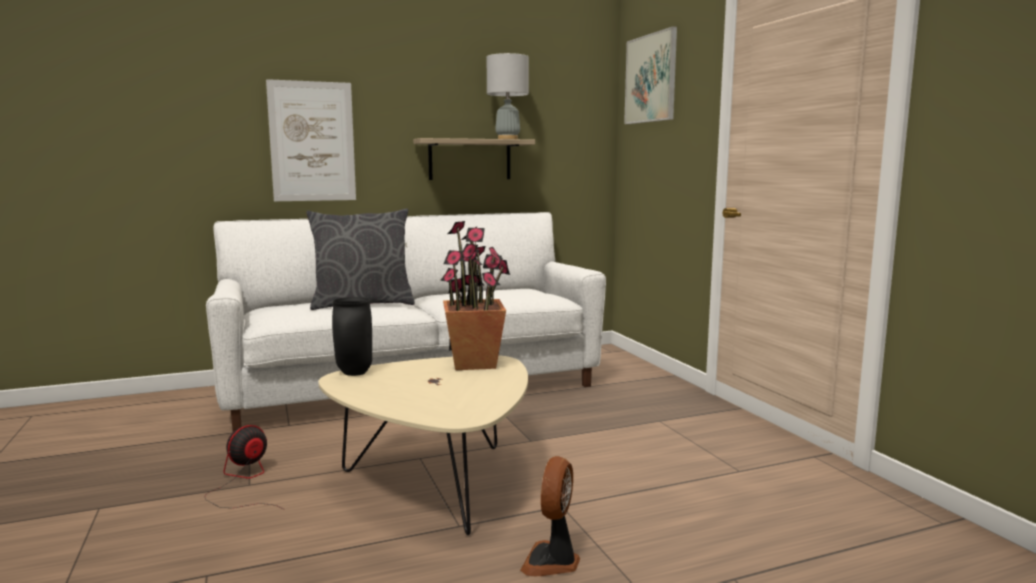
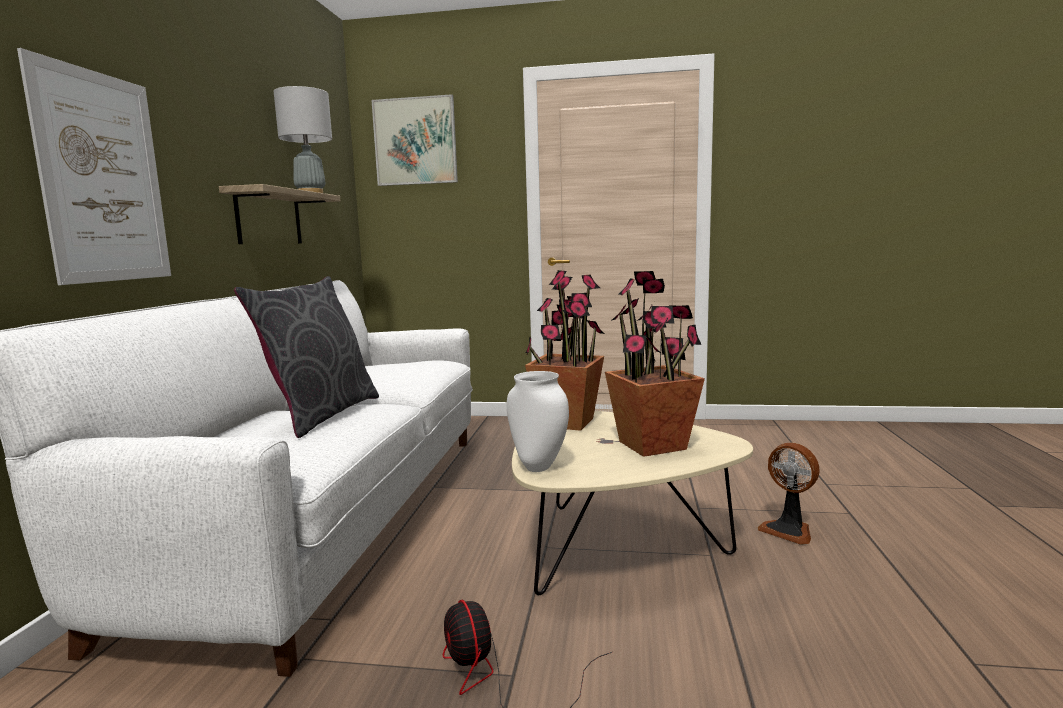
camera: 60 degrees left, 0 degrees up
black vase [332,297,372,376] -> white vase [507,371,569,472]
none -> potted plant [605,271,705,457]

